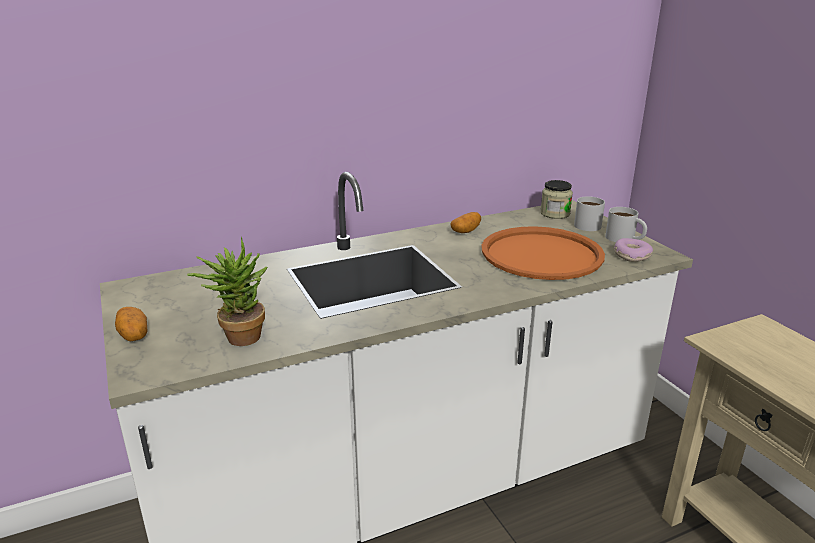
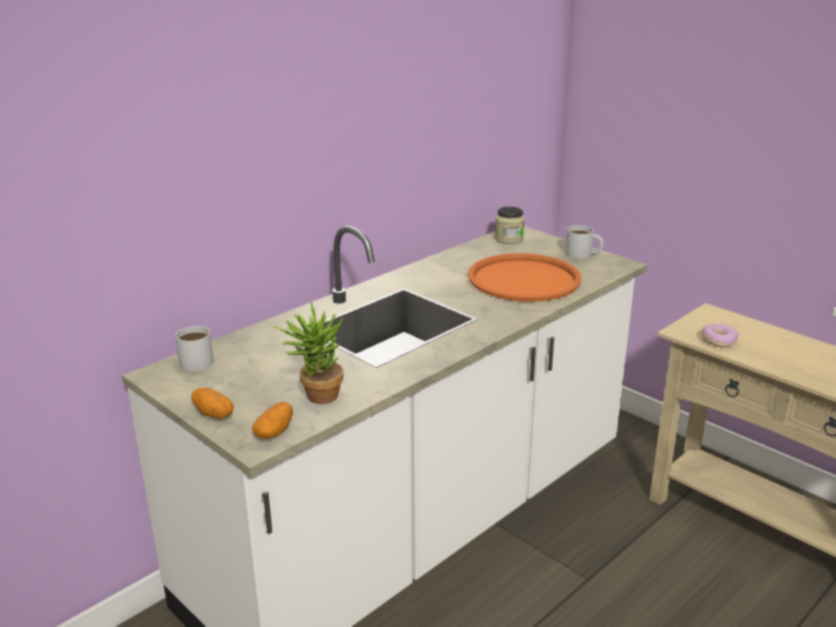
camera: 20 degrees left, 0 degrees up
potato [450,212,481,233] -> potato moved to [252,402,293,439]
white mug [574,196,605,231] -> white mug moved to [175,326,214,371]
donut [614,238,653,262] -> donut moved to [702,324,739,347]

